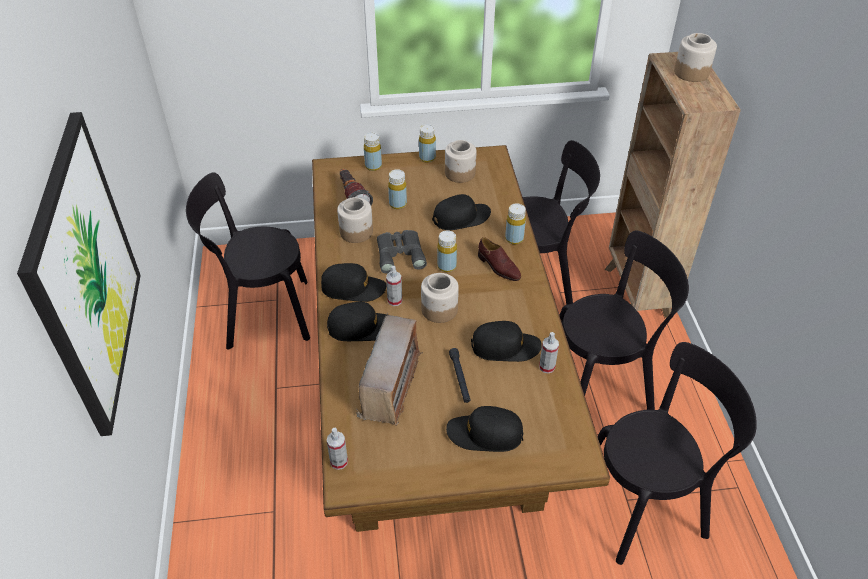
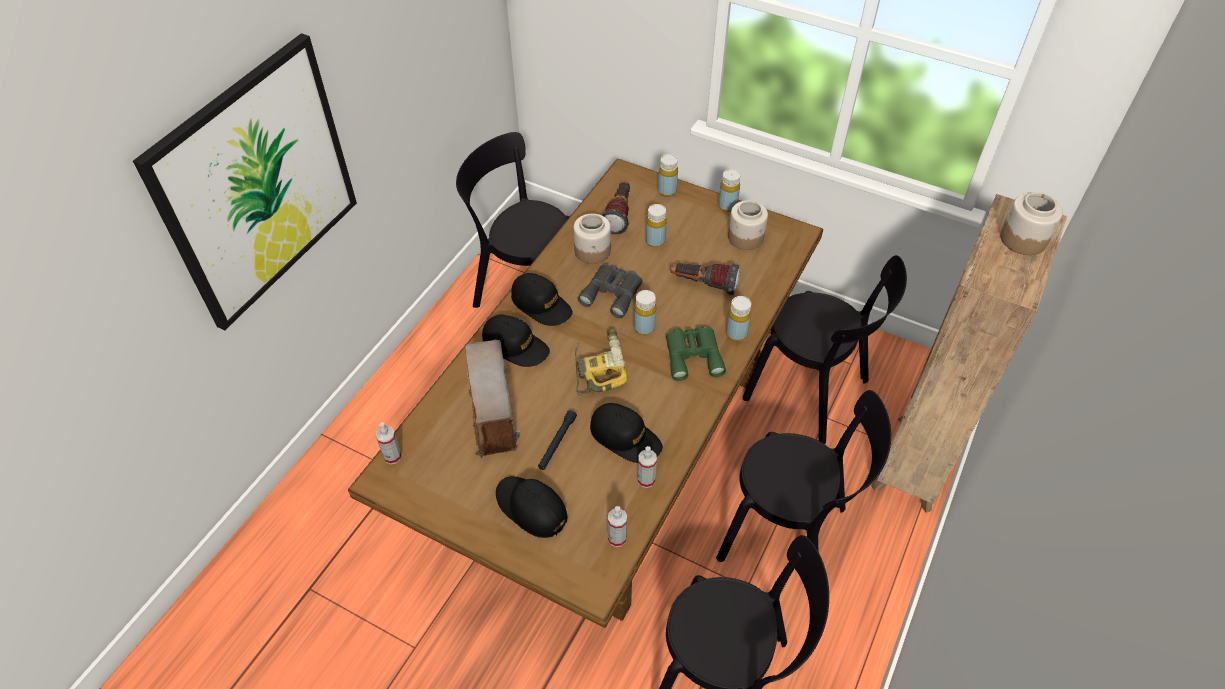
camera: 35 degrees right, 5 degrees up
radio [356,313,422,426] -> radio turned 120 degrees clockwise [465,339,521,459]
spray bottle [386,266,402,306] -> spray bottle moved to [608,506,627,547]
jar [421,273,459,323] -> power drill [575,328,628,396]
black cap [432,194,491,230] -> flashlight [670,263,740,295]
brown shoe [478,237,521,281] -> green binoculars [666,326,726,381]

